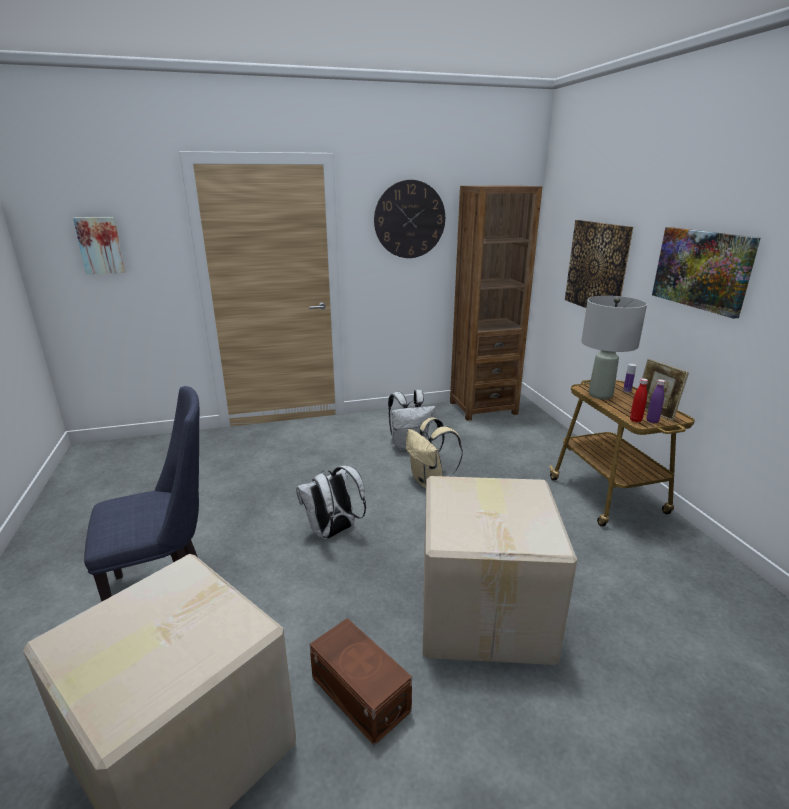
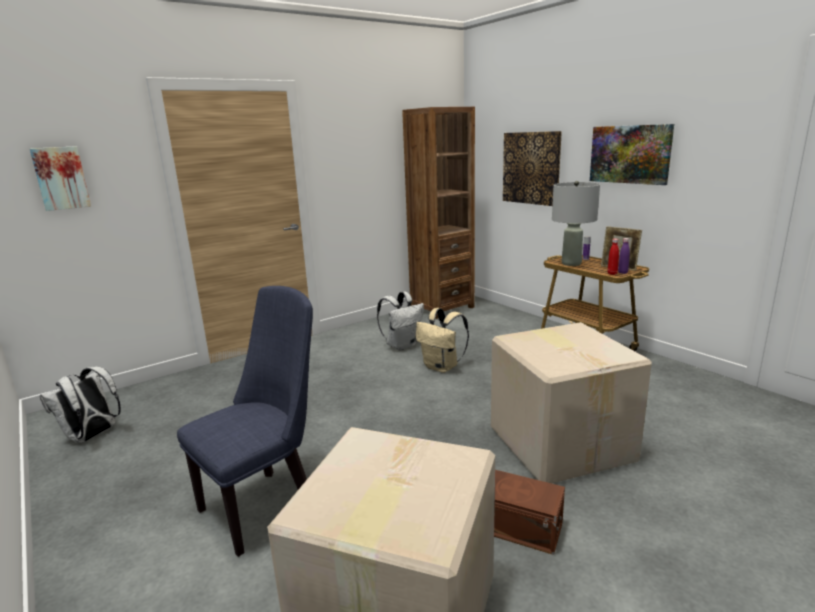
camera: 20 degrees left, 5 degrees down
white backpack [296,466,366,540] -> white backpack moved to [39,367,121,443]
wall clock [374,180,445,258] -> none

